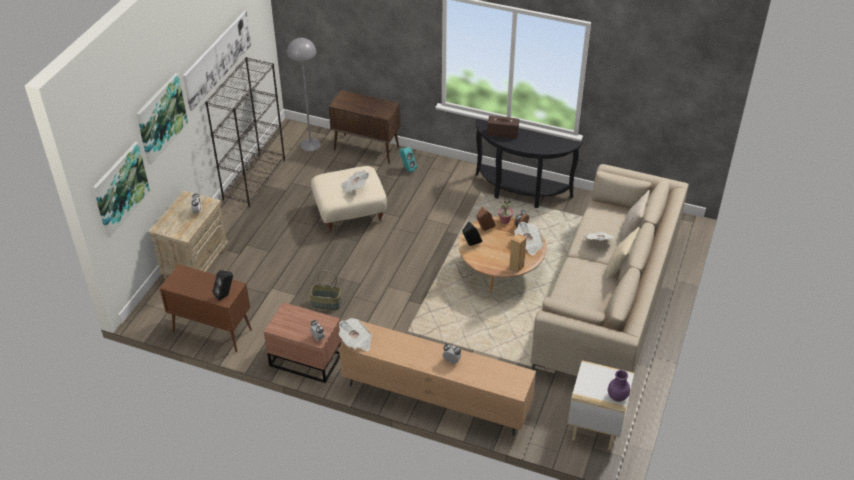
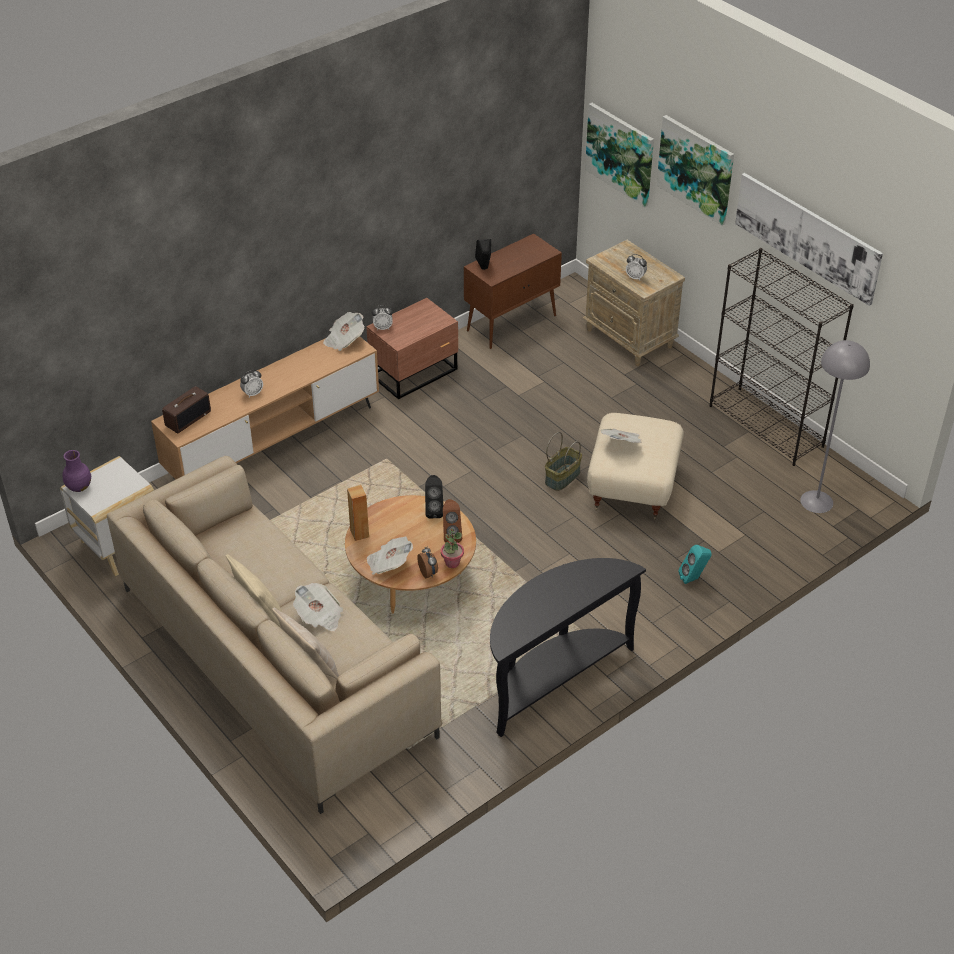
camera: 120 degrees right, 0 degrees up
basket [310,270,342,310] -> basket moved to [545,432,582,491]
brown cabinet [329,90,400,163] -> none
radio [487,116,519,138] -> radio moved to [162,386,211,433]

